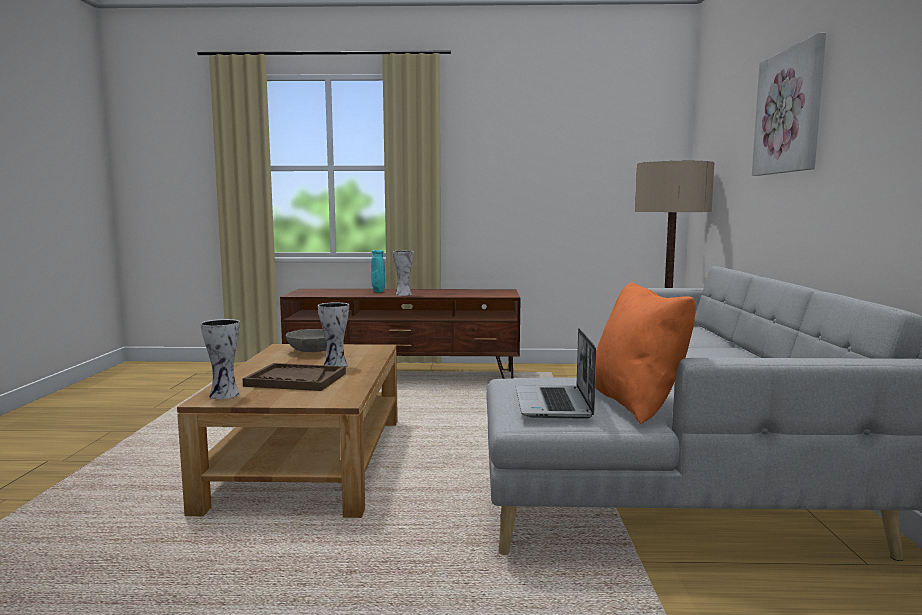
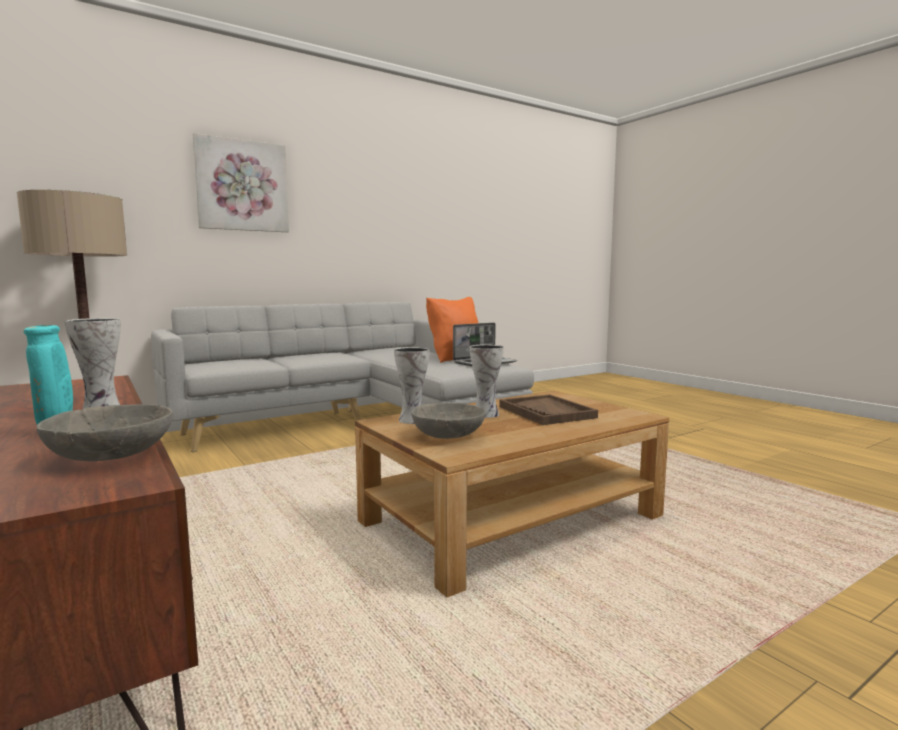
camera: 125 degrees left, 0 degrees up
vase [200,319,240,399] -> vase moved to [394,347,430,424]
none -> grey bowl [37,404,173,461]

